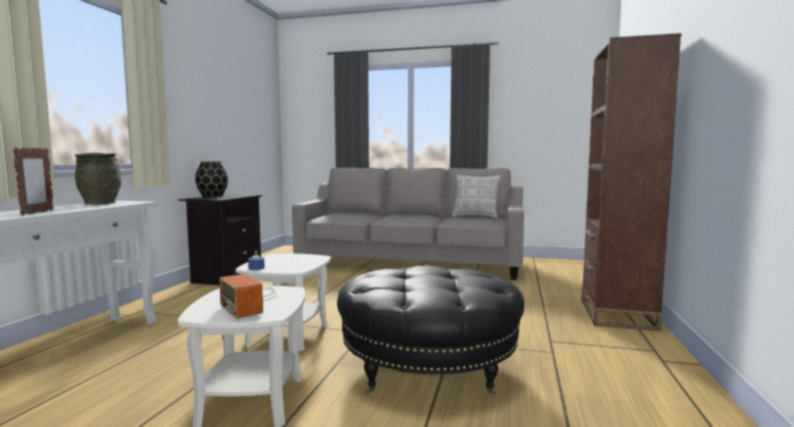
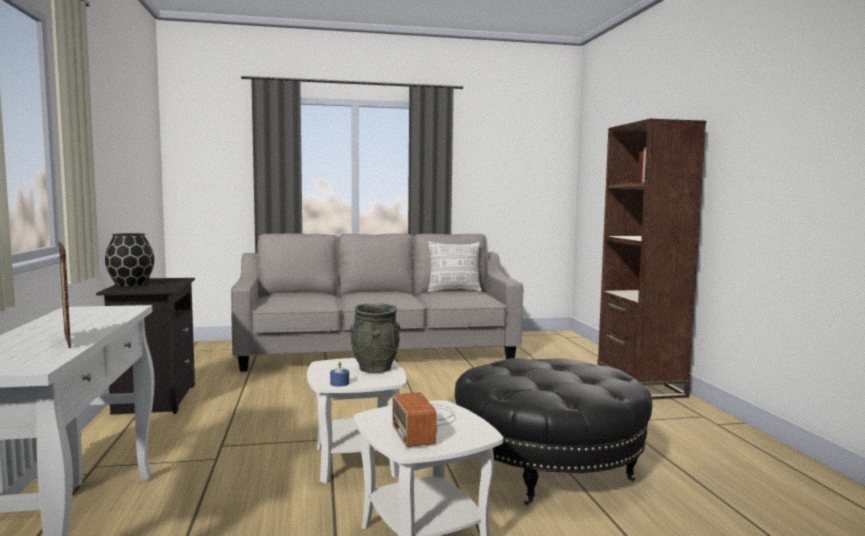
camera: 25 degrees left, 0 degrees up
grey vase [75,153,121,204] -> grey vase moved to [350,303,400,373]
radio [219,274,277,319] -> radio turned 45 degrees clockwise [392,392,456,447]

